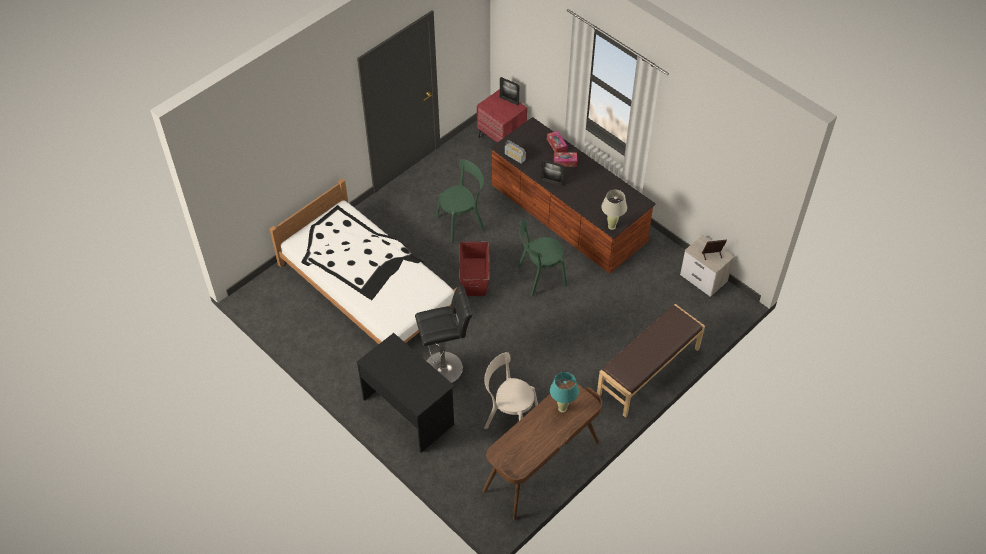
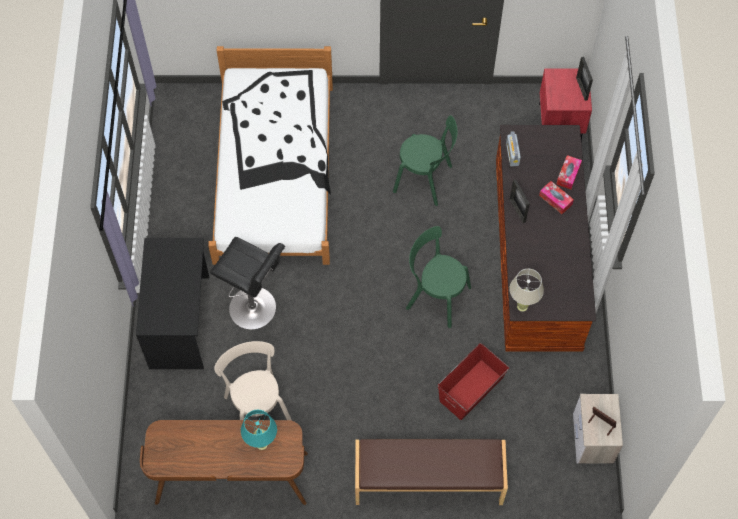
camera: 45 degrees right, 10 degrees up
red storage box [459,241,490,296] -> red storage box moved to [438,343,509,420]

